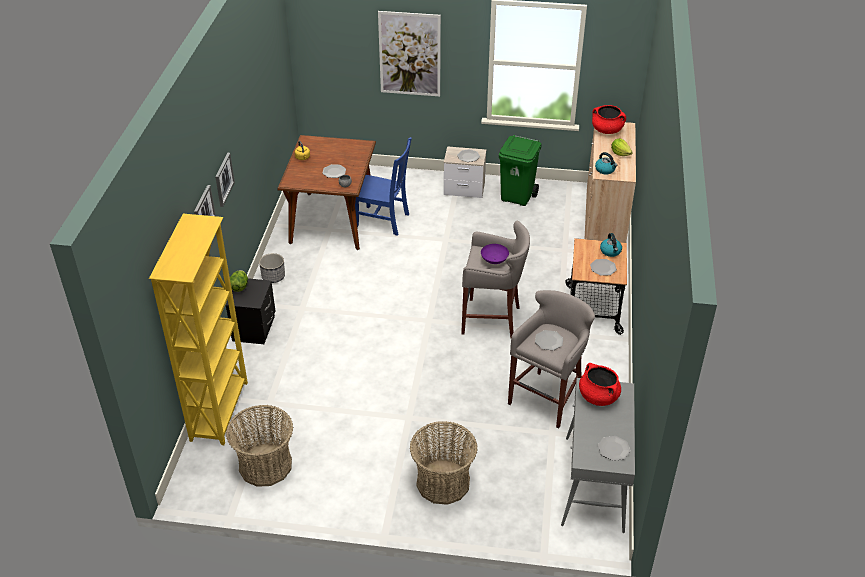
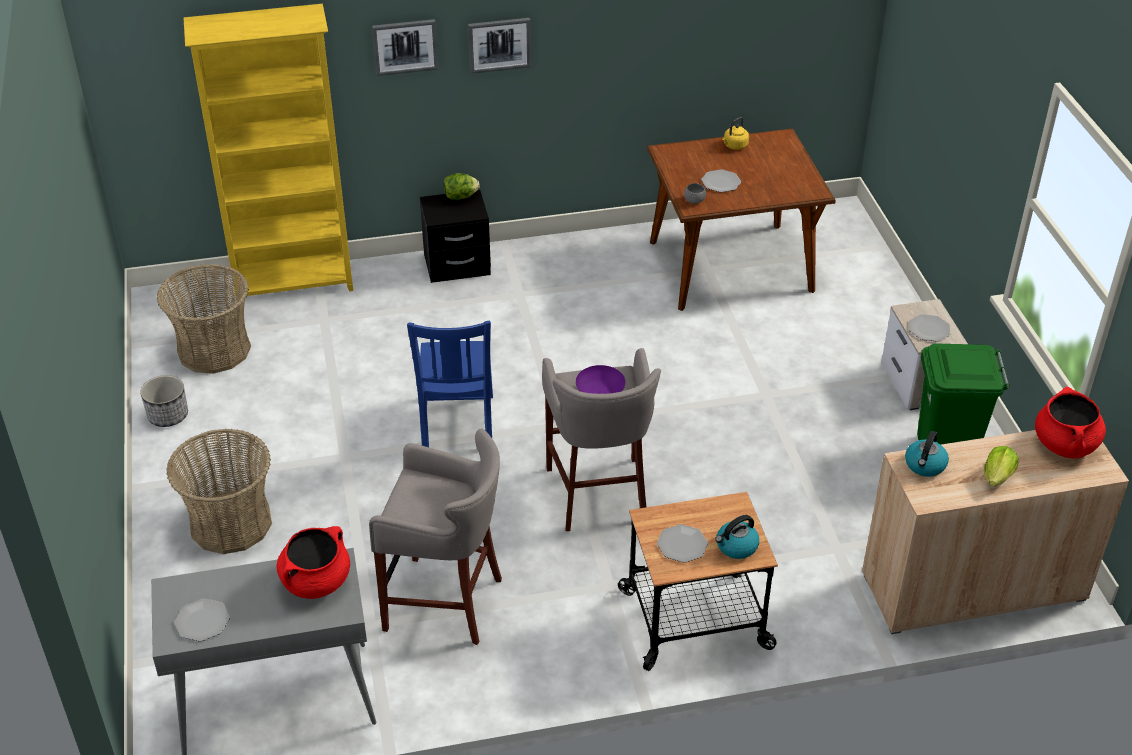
camera: 70 degrees right, 0 degrees up
planter [259,253,285,283] -> planter moved to [140,375,188,427]
blue chair [355,137,412,236] -> blue chair moved to [407,321,493,447]
picture [378,11,441,96] -> none
plate [535,330,563,350] -> none

